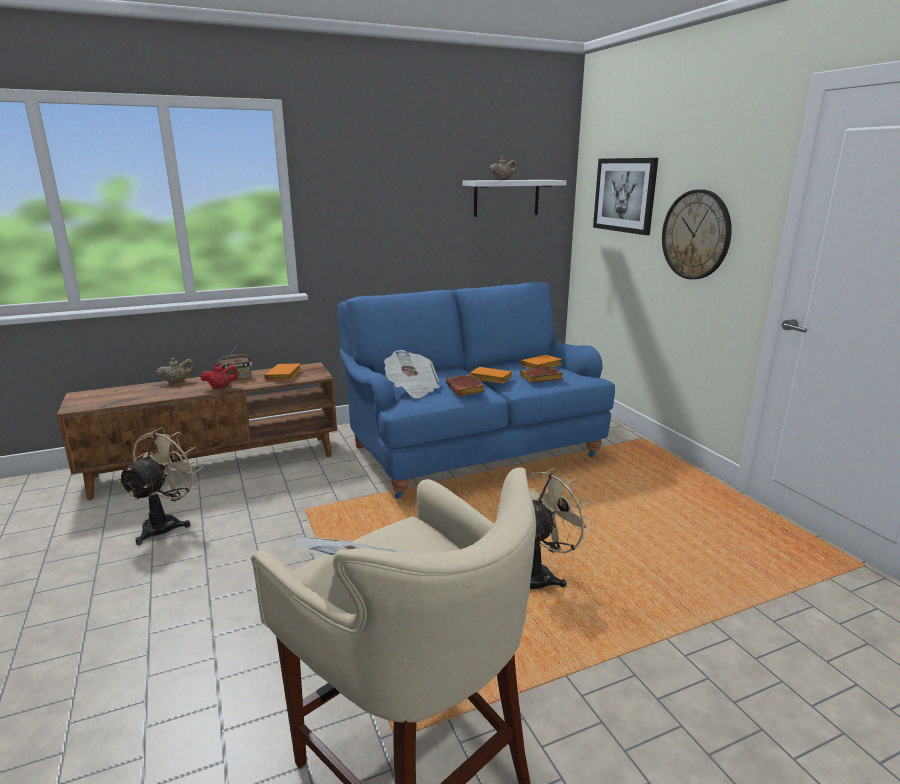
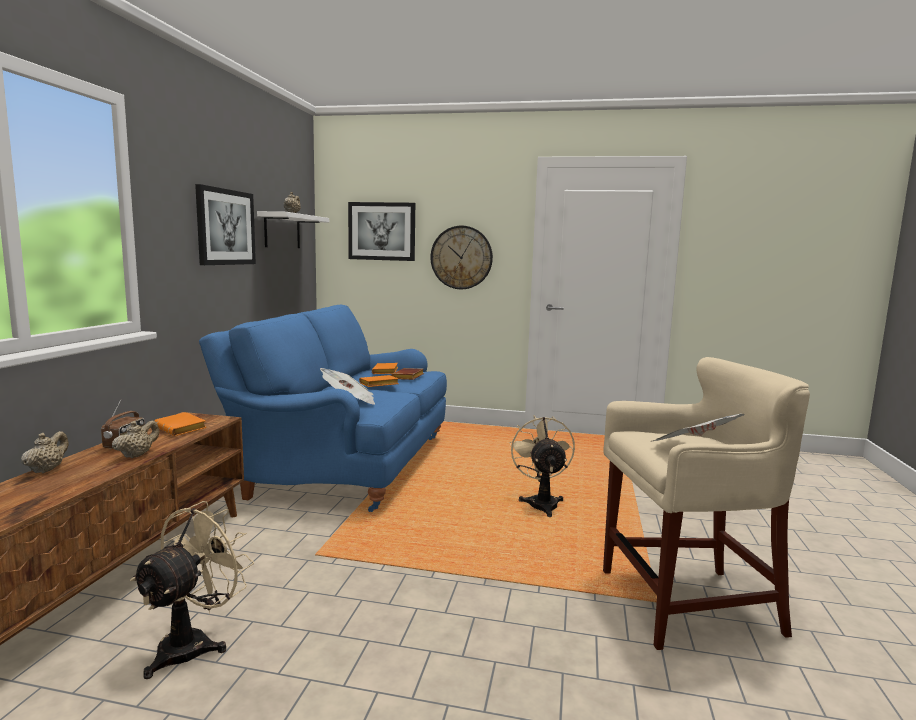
camera: 55 degrees left, 10 degrees down
beige fan [118,427,203,545] -> beige fan turned 60 degrees clockwise [130,501,254,679]
red teapot [200,363,239,389] -> beige teapot [112,421,160,458]
brown book [446,374,485,396] -> none
none -> picture [195,184,256,265]

